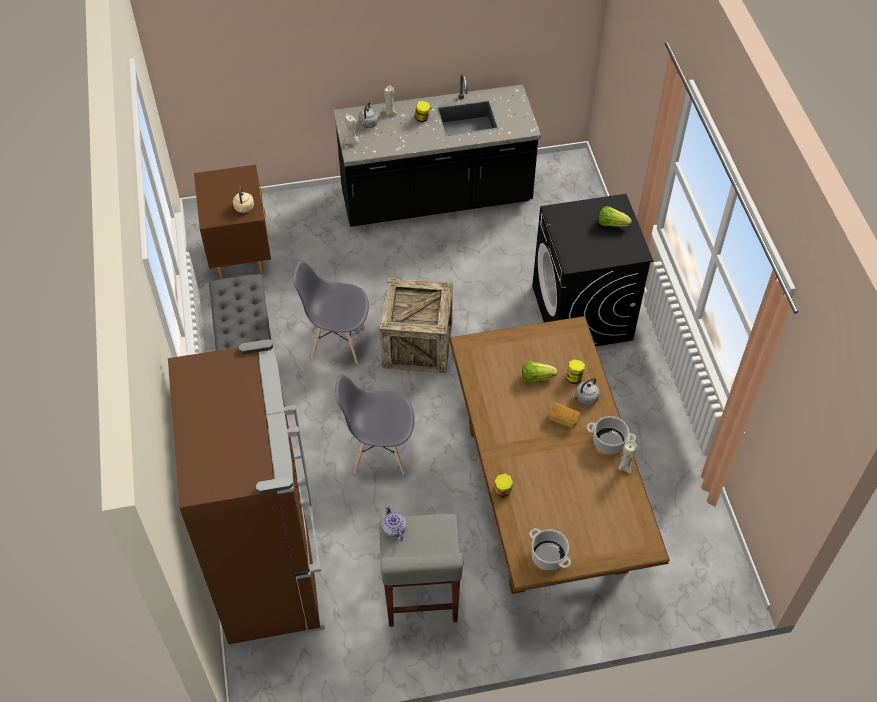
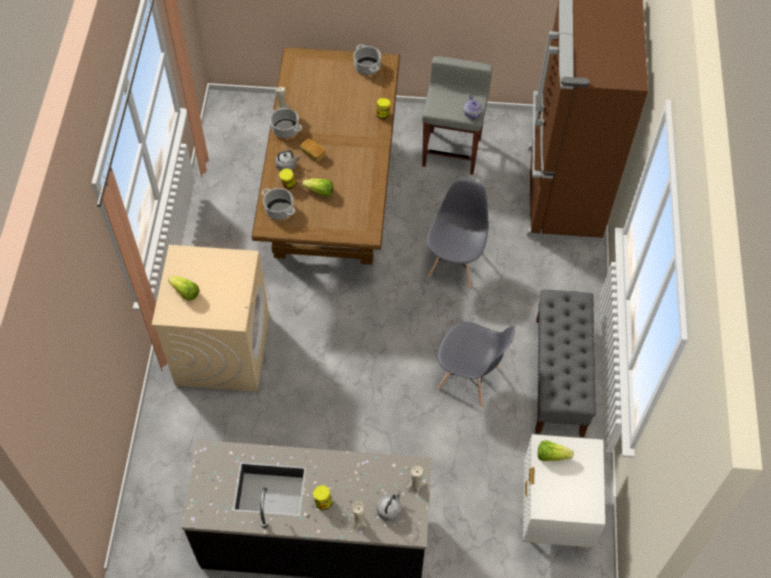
camera: 165 degrees left, 5 degrees up
brown nightstand [194,165,271,279] -> white nightstand [523,434,605,548]
beige kettle [233,186,254,213] -> lettuce [538,440,573,461]
grey chair [335,374,414,474] -> grey chair turned 90 degrees counterclockwise [427,179,489,288]
crate [380,278,453,373] -> none
black washing machine [532,194,654,346] -> beige washing machine [152,245,269,392]
none -> cooking pot [262,188,295,220]

